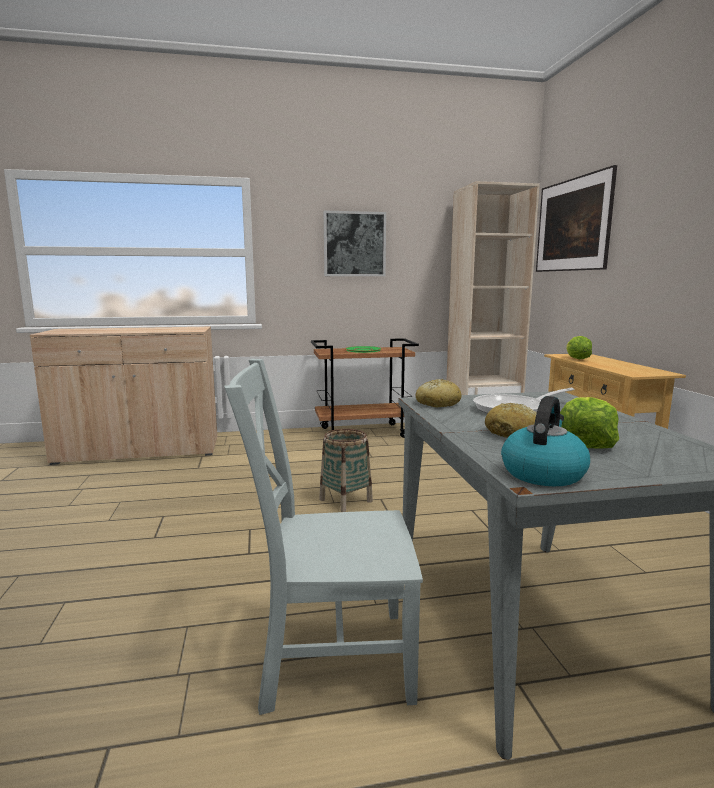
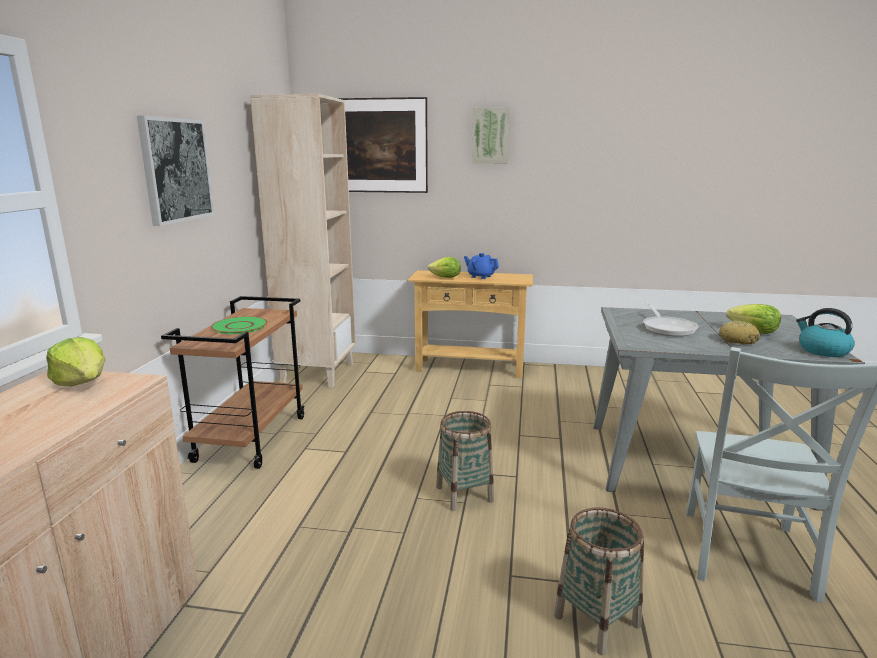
camera: 70 degrees left, 5 degrees up
bread [416,379,462,407] -> none
none -> lettuce [46,337,106,386]
none -> blue teapot [464,253,499,279]
none -> picture [472,107,510,164]
none -> basket [554,508,644,655]

